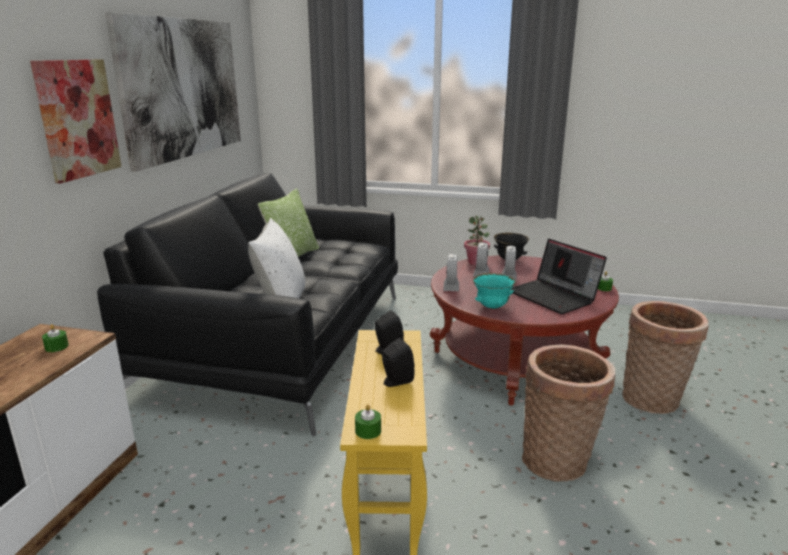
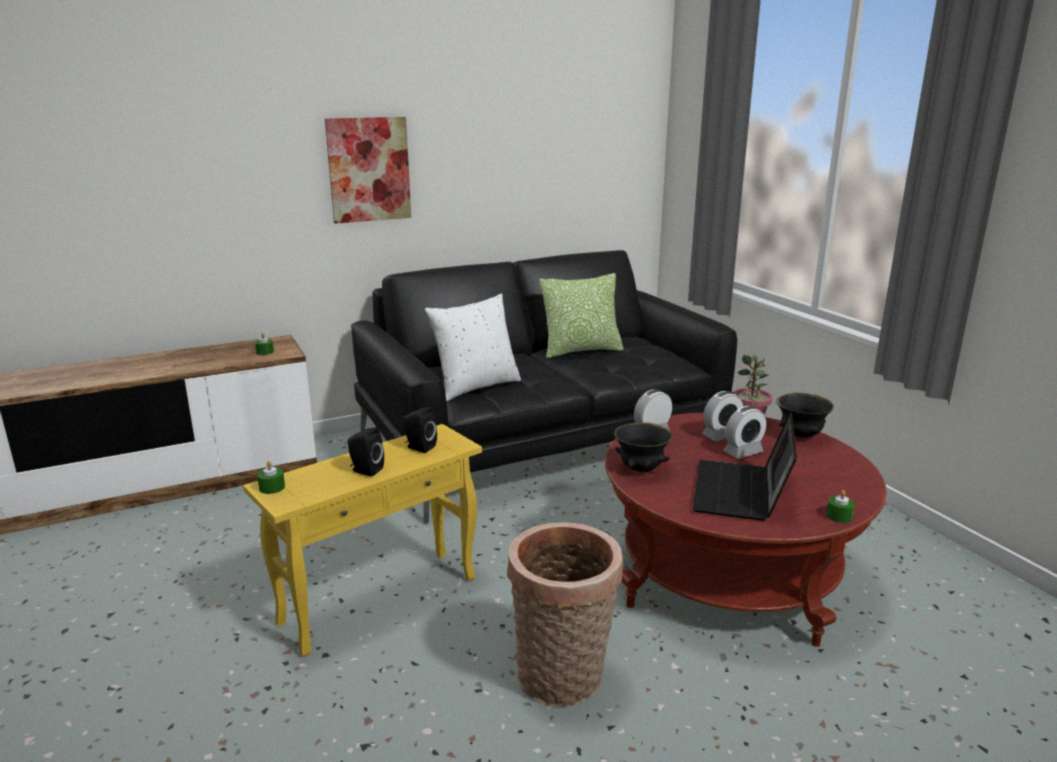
camera: 50 degrees right, 0 degrees up
picture [105,12,241,172] -> none
turquoise bowl [473,273,516,309] -> black bowl [614,422,673,472]
basket [622,301,708,414] -> none

